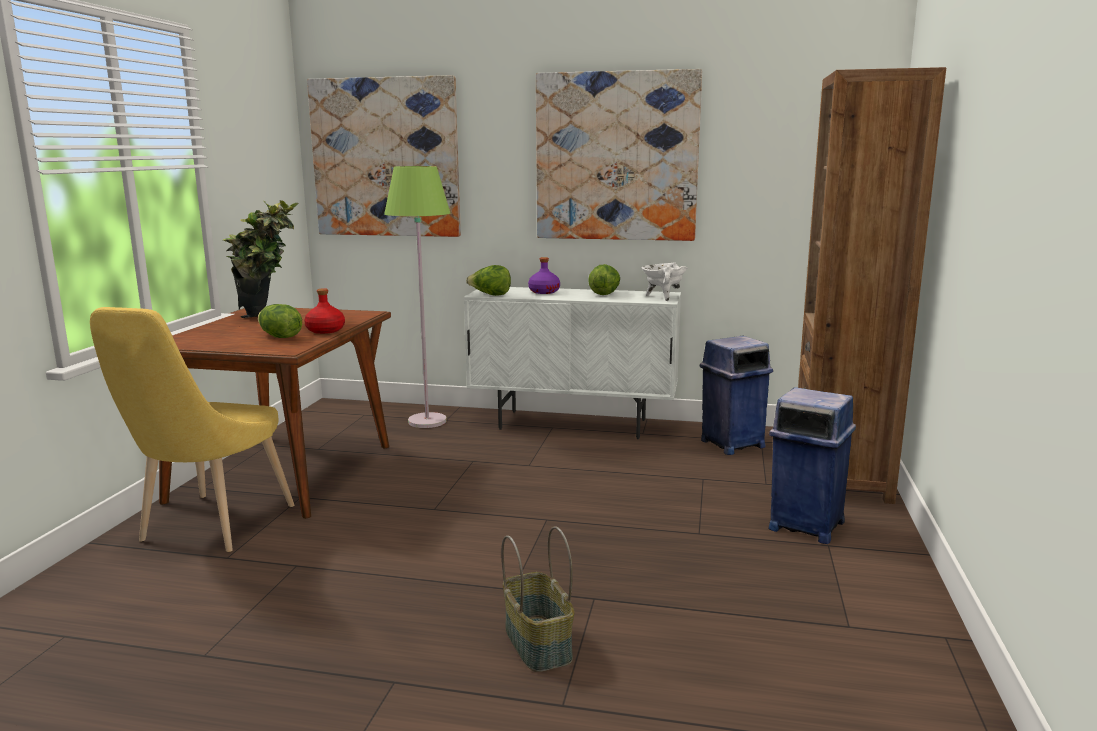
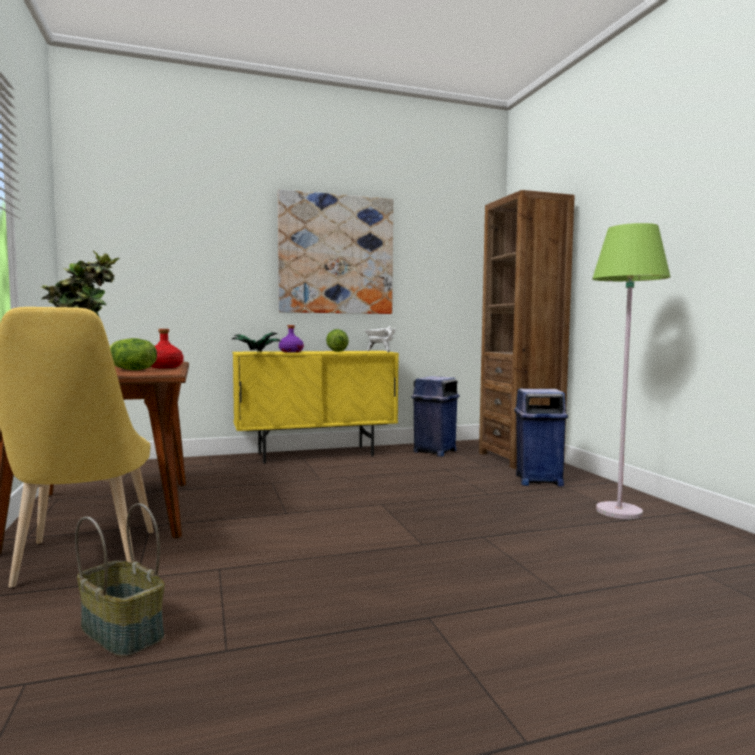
camera: 30 degrees left, 10 degrees down
picture [307,75,461,237] -> none
green floor lamp [384,166,450,428] -> green floor lamp moved to [592,223,671,519]
white cabinet [464,287,681,439] -> yellow cabinet [232,351,399,464]
lettuce [466,265,511,296] -> potted plant [232,332,281,353]
basket [501,527,575,672] -> basket moved to [75,503,165,657]

